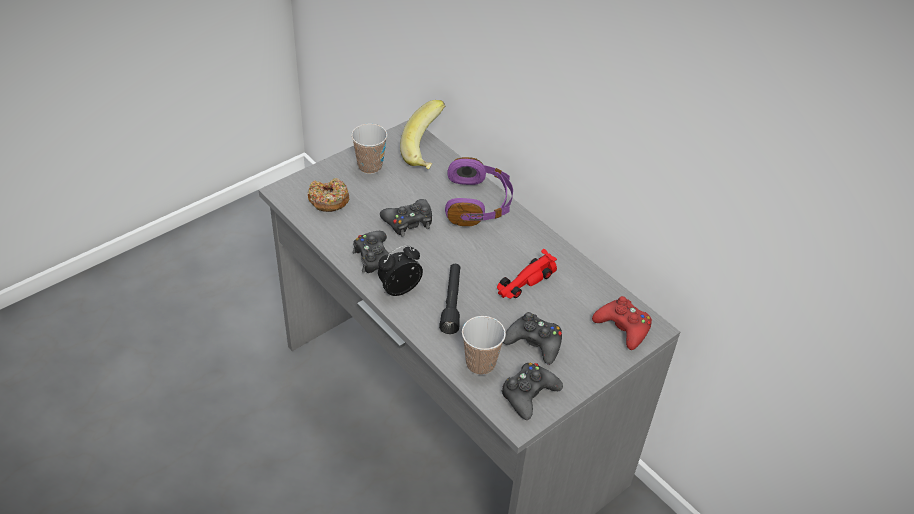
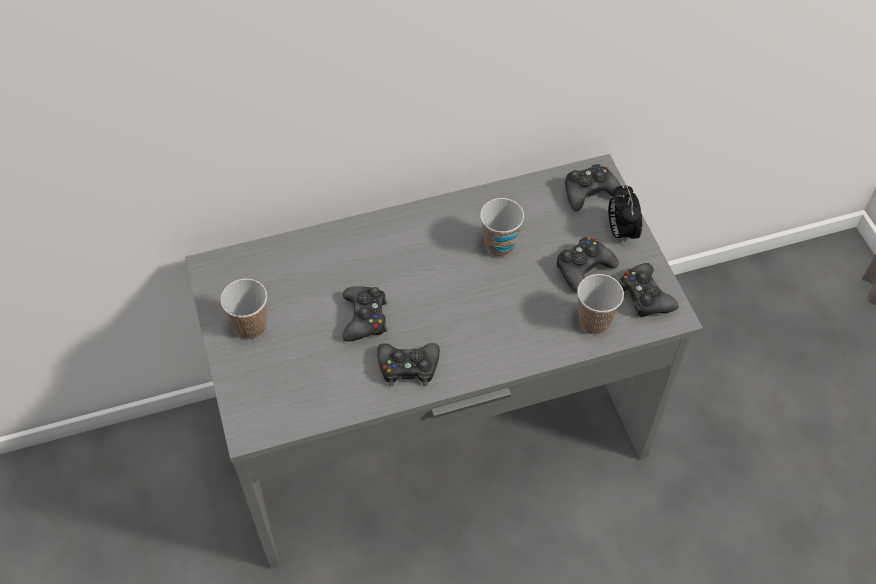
camera: 65 degrees left, 10 degrees up
donut [307,178,349,212] -> none
alarm clock [378,245,423,296] -> alarm clock moved to [608,185,642,245]
banana [400,100,445,169] -> none
black flashlight [439,264,460,334] -> none
purple headphones [445,157,513,226] -> none
red toy car [497,249,557,299] -> cup [480,198,524,257]
red game controller [592,296,652,350] -> black game controller [565,164,623,212]

